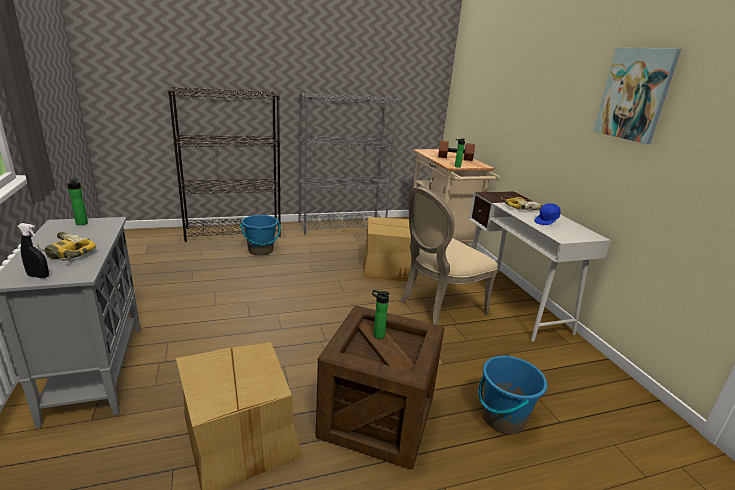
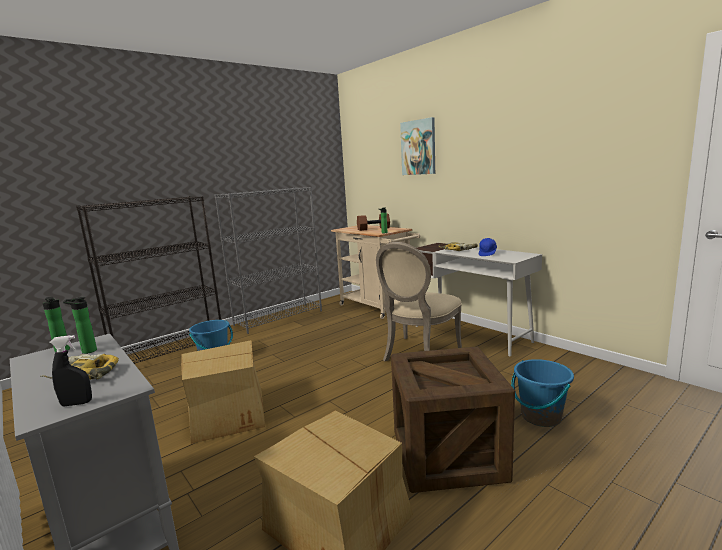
camera: 20 degrees left, 10 degrees down
cardboard box [364,217,411,282] -> cardboard box moved to [181,340,265,444]
bottle [372,290,390,339] -> bottle moved to [63,297,97,354]
picture [594,47,681,144] -> picture moved to [400,117,435,175]

